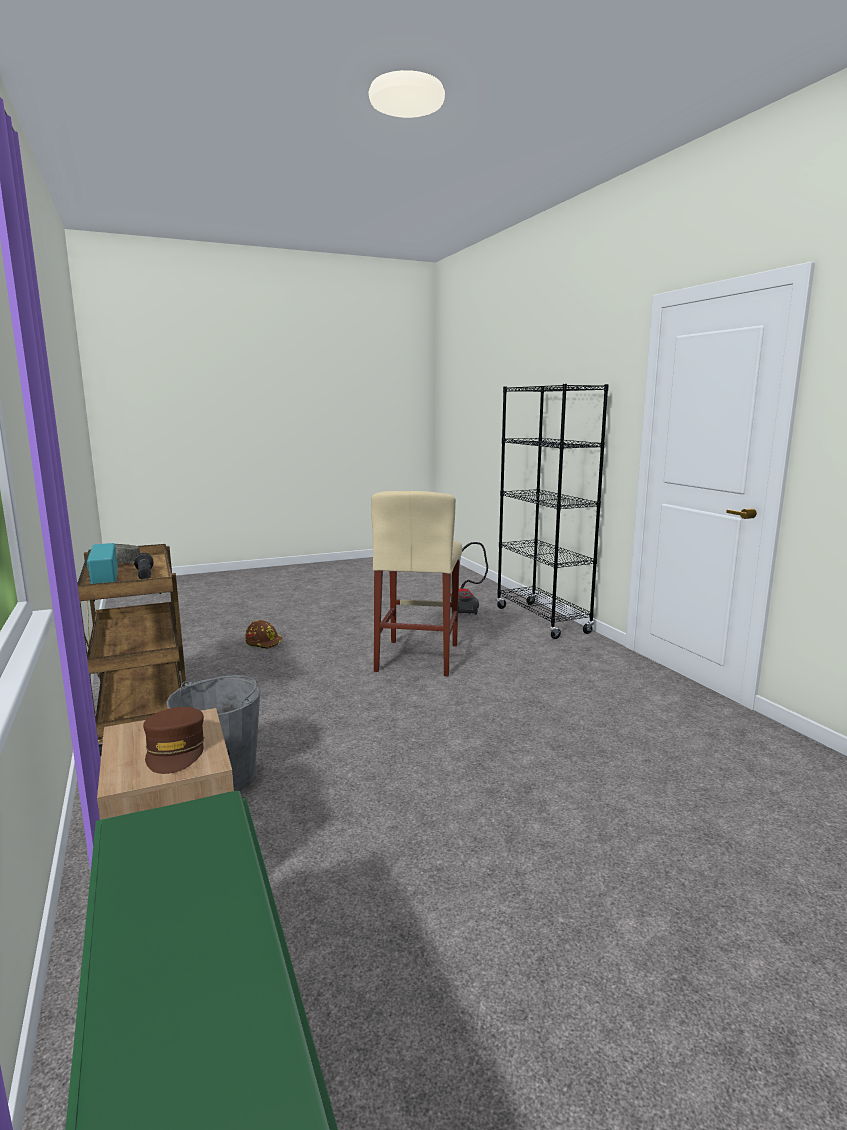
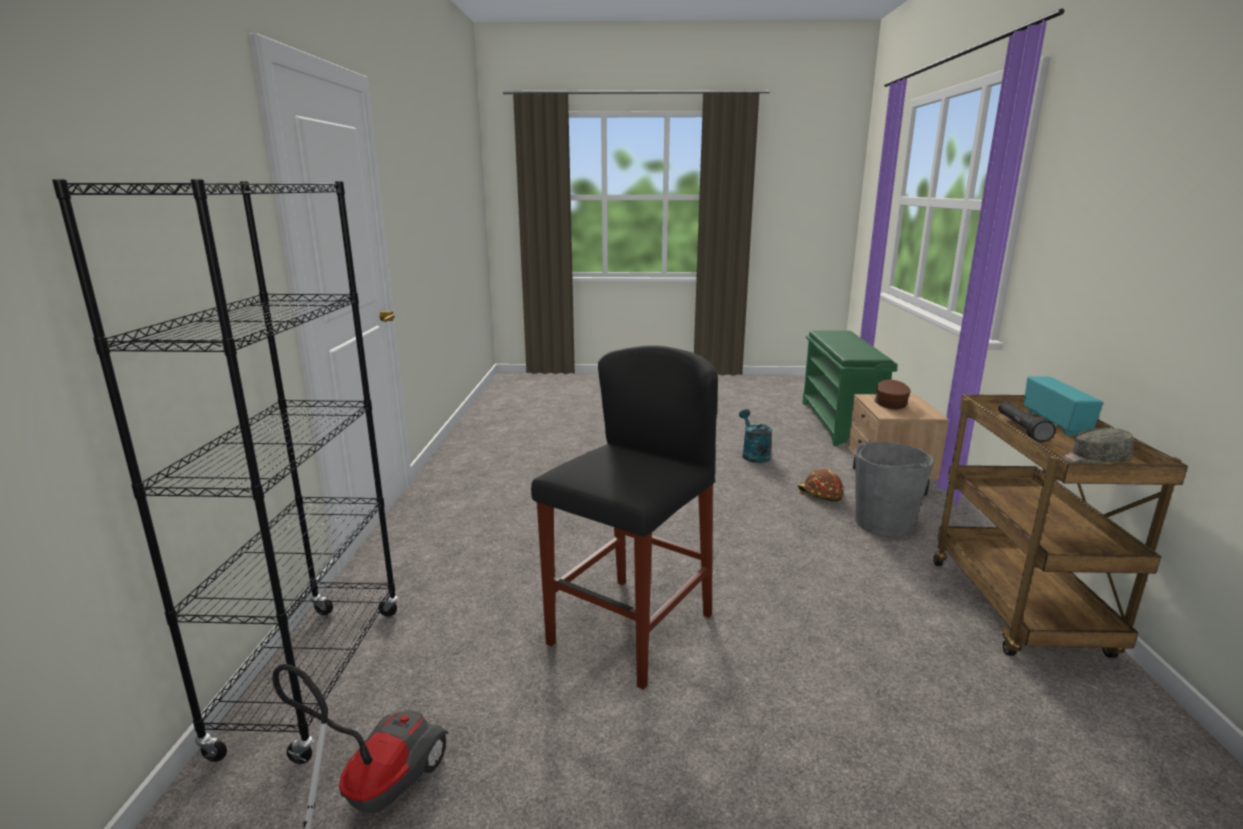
camera: 155 degrees left, 5 degrees up
brown hard hat [245,620,283,649] -> brown hard hat moved to [798,469,843,501]
beige stool [371,491,462,676] -> black stool [531,345,718,690]
none -> turquoise watering can [739,409,772,463]

